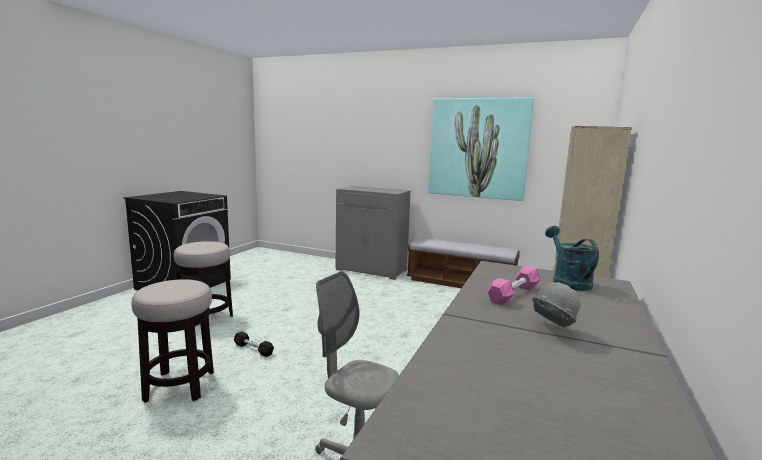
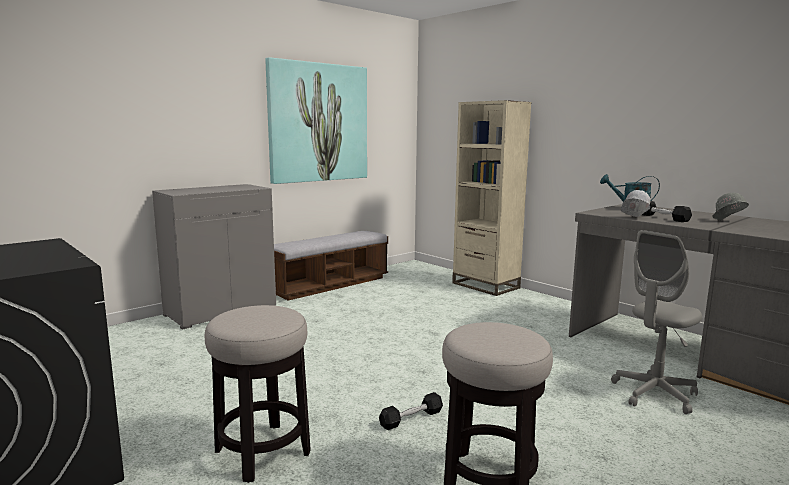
camera: 65 degrees left, 0 degrees up
pink dumbbell [487,266,540,305] -> black dumbbell [642,201,692,222]
none -> white hard hat [621,190,650,217]

